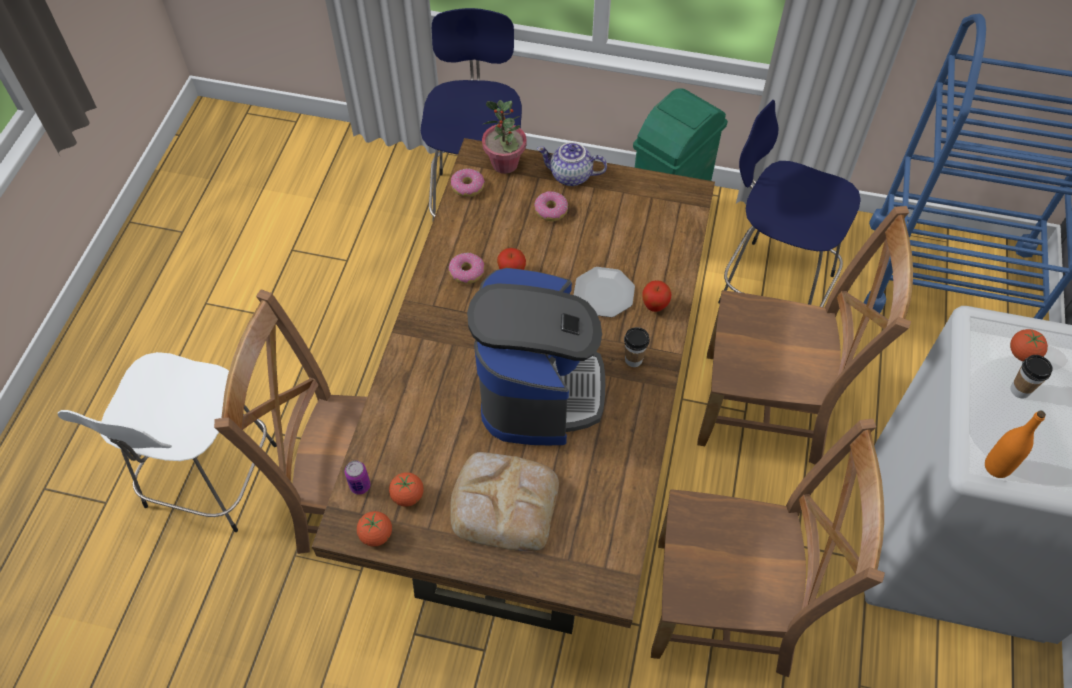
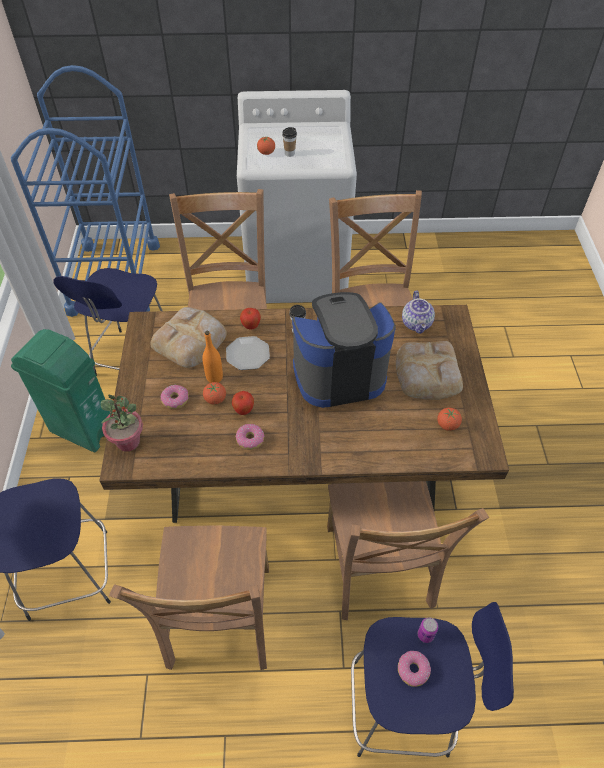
camera: 105 degrees left, 5 degrees down
white stool [58,352,277,532] -> blue stool [351,602,514,758]
can [345,460,371,495] -> can moved to [418,617,438,643]
tomato [357,511,392,547] -> tomato moved to [203,382,226,405]
donut [451,168,485,197] -> donut moved to [398,651,431,687]
teapot [537,142,607,186] -> teapot moved to [402,291,435,334]
orange bottle [985,410,1046,478] -> orange bottle moved to [202,331,223,383]
none -> brown chair [109,525,269,670]
none -> bread [150,307,227,368]

